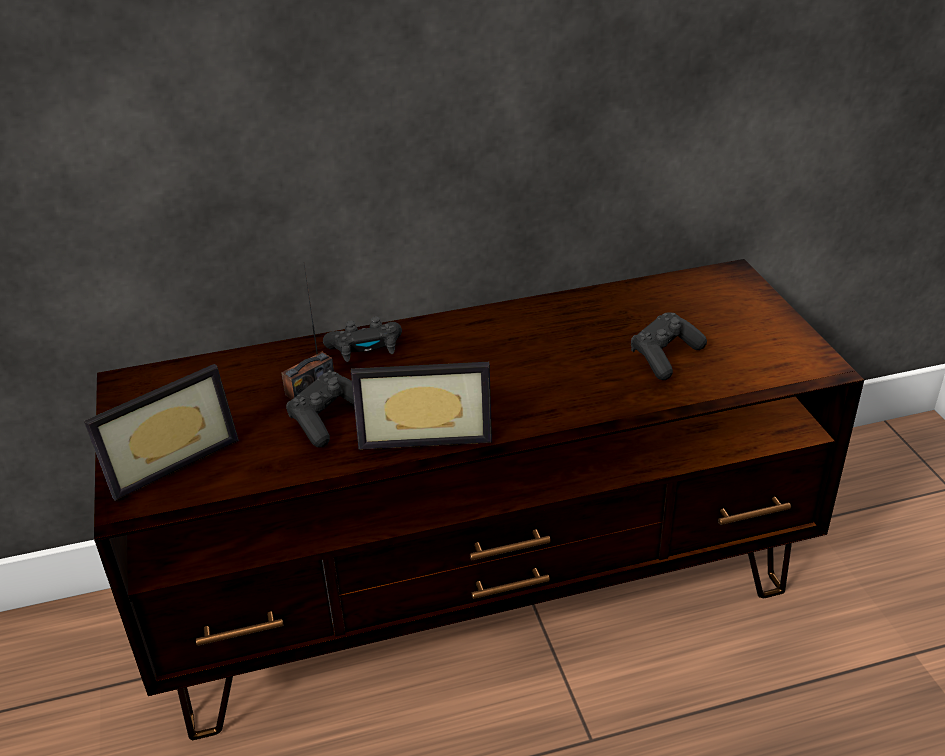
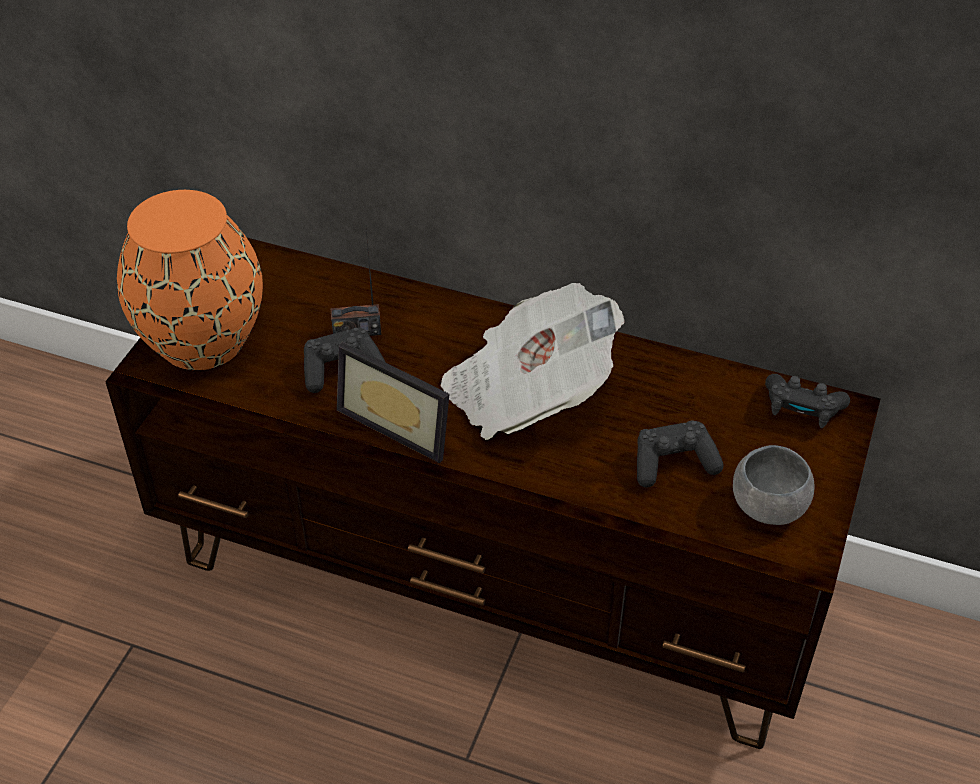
camera: 35 degrees right, 10 degrees up
picture frame [84,364,239,501] -> orange vase [117,190,263,370]
black game controller [323,317,402,362] -> black game controller moved to [765,374,850,428]
none -> newspaper [441,283,625,440]
none -> grey bowl [733,445,815,525]

